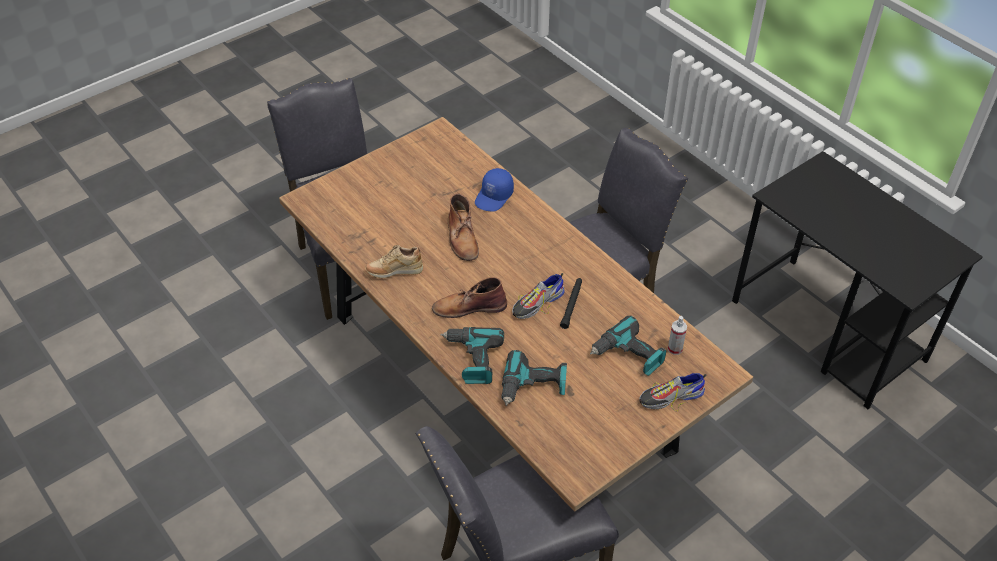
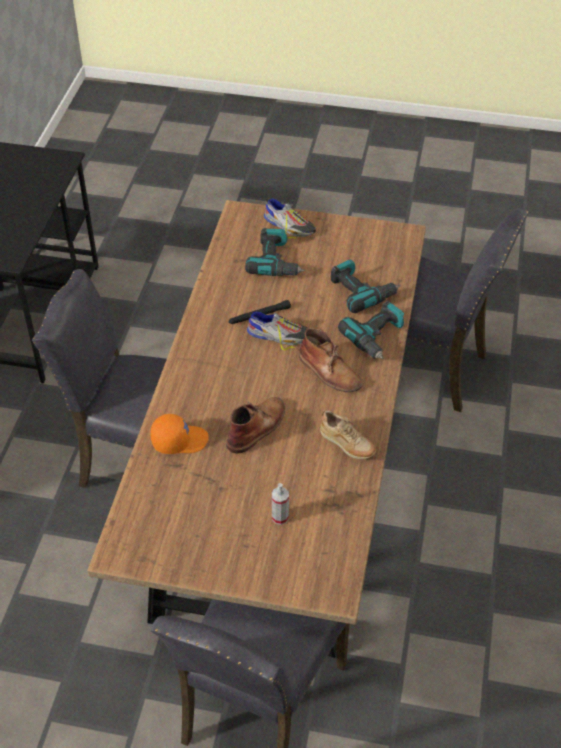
camera: 130 degrees left, 0 degrees up
blue cap [475,168,514,212] -> orange cap [150,414,209,454]
spray bottle [668,316,687,355] -> spray bottle moved to [272,483,289,525]

